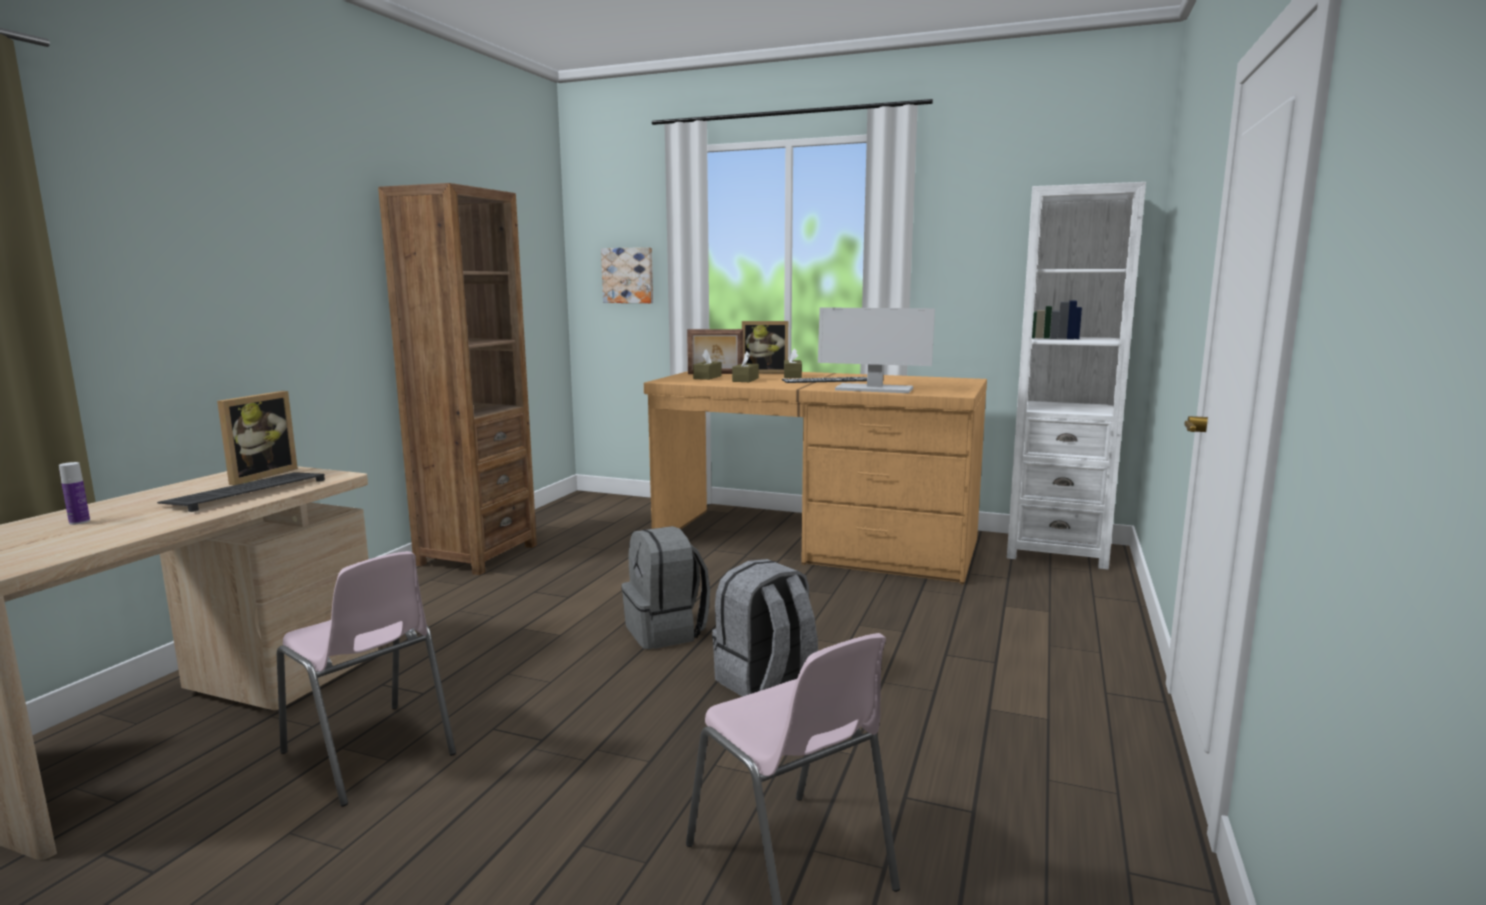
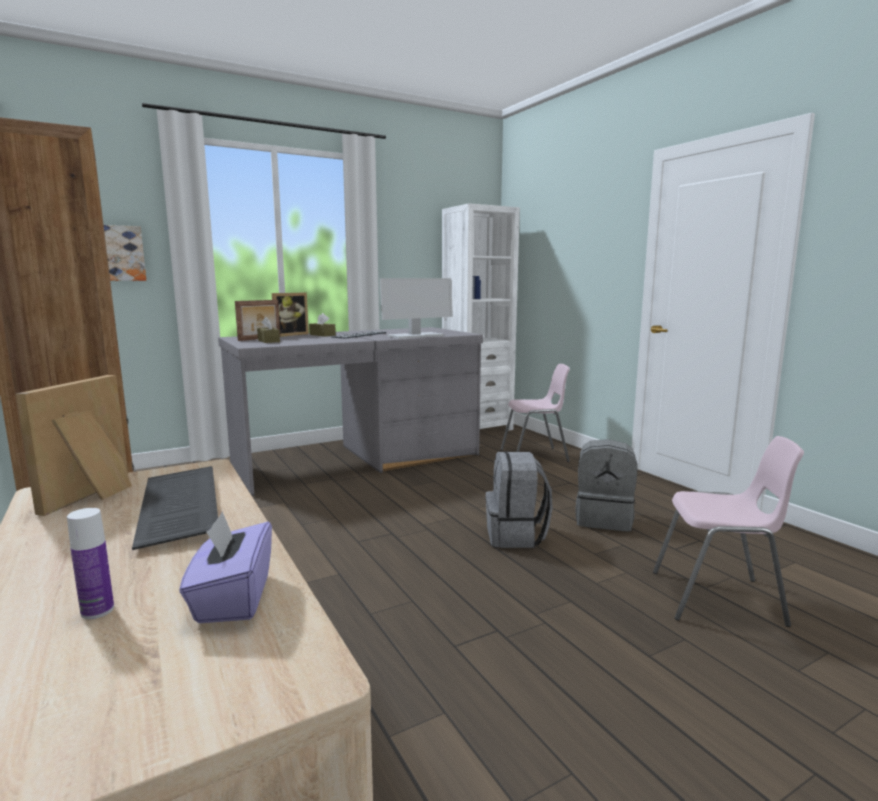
camera: 50 degrees left, 0 degrees up
picture frame [217,391,298,485] -> picture frame turned 135 degrees counterclockwise [16,375,132,516]
pink chair [277,551,456,807] -> pink chair moved to [500,364,570,462]
grey backpack [621,526,710,649] -> grey backpack moved to [575,439,637,531]
brown desk [644,371,987,584] -> grey desk [218,327,483,496]
brown tissue box [732,351,759,382] -> none
none -> purple tissue box [179,511,272,623]

